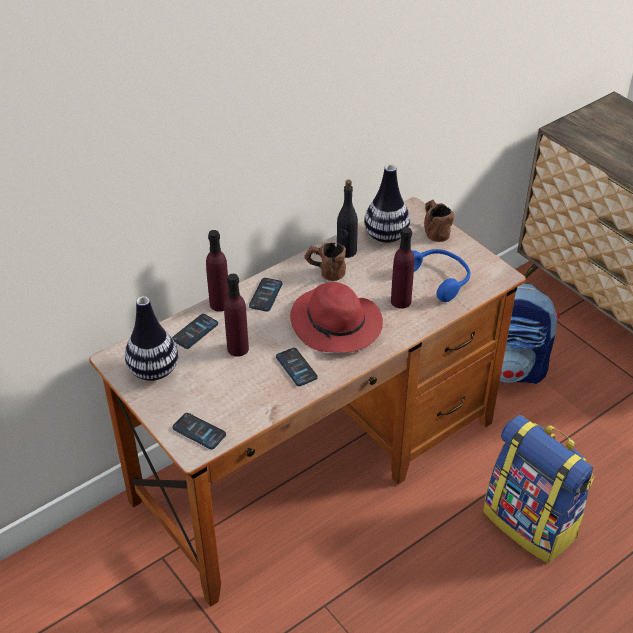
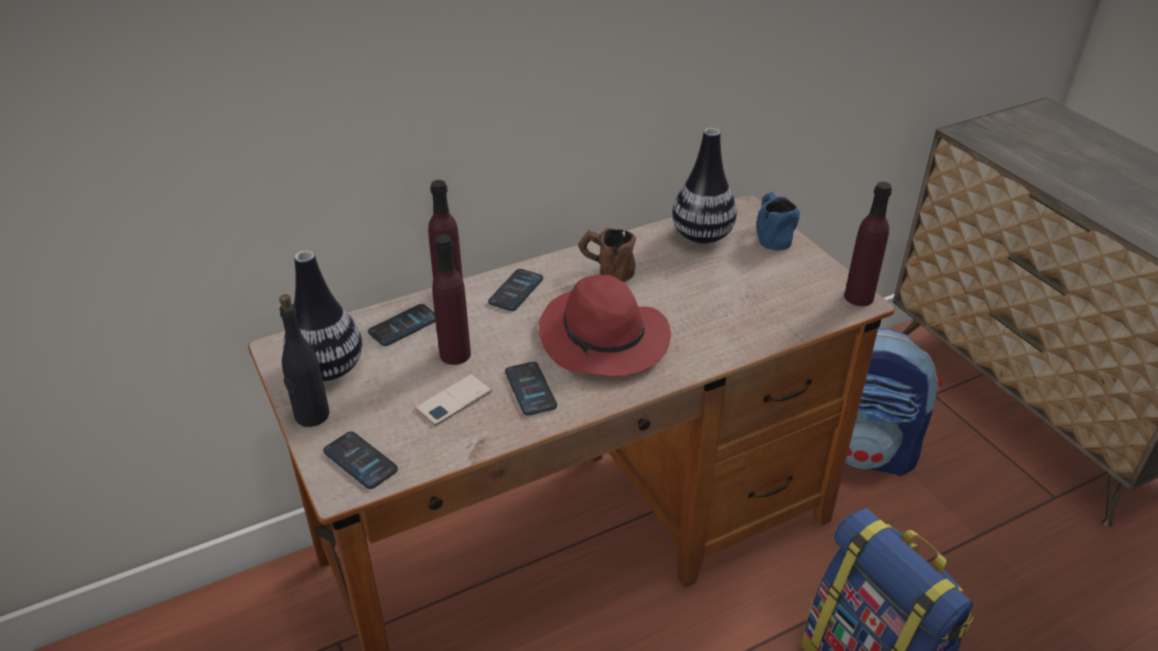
camera: 10 degrees right, 5 degrees down
black bottle [337,180,358,258] -> black bottle moved to [279,294,330,427]
purple bottle [391,227,415,309] -> purple bottle moved to [844,182,892,306]
blue headphones [412,249,471,302] -> none
brown mug [424,200,454,242] -> blue mug [756,192,800,250]
none -> phone [415,374,493,426]

